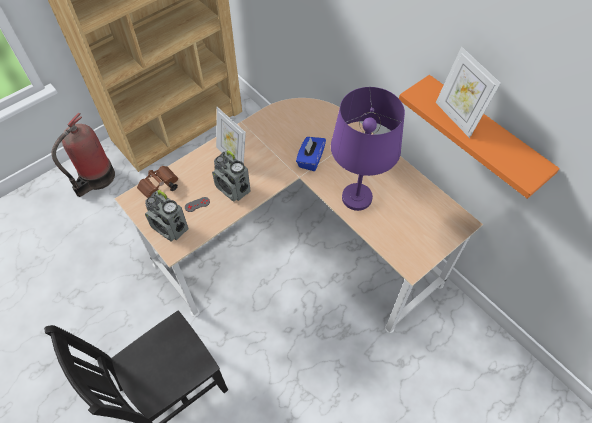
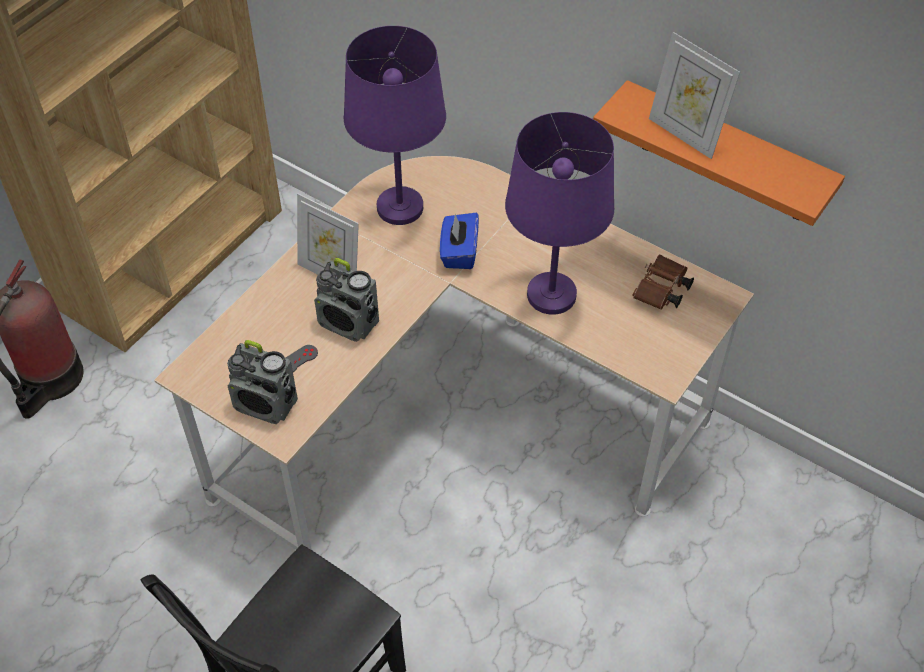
camera: 15 degrees left, 5 degrees down
brown binoculars [137,166,178,198] -> brown binoculars moved to [633,255,694,310]
none -> purple table lamp [344,26,446,225]

